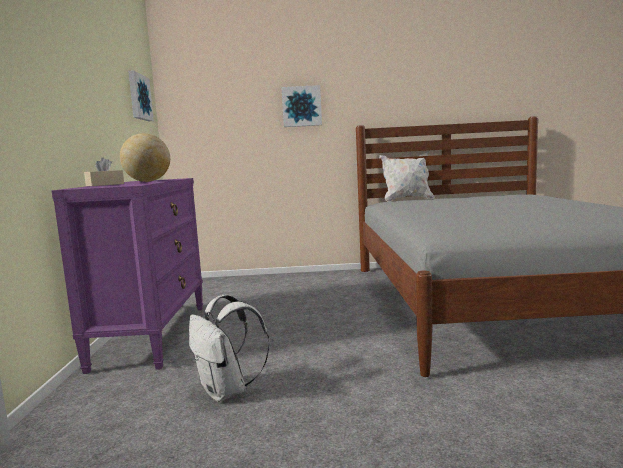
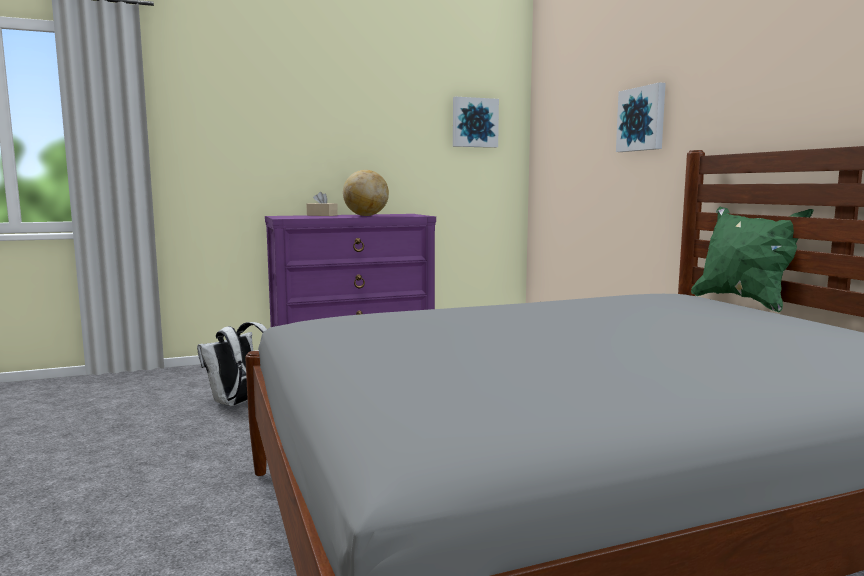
camera: 70 degrees right, 0 degrees up
white pillow [379,152,434,201] -> green pillow [691,207,814,313]

